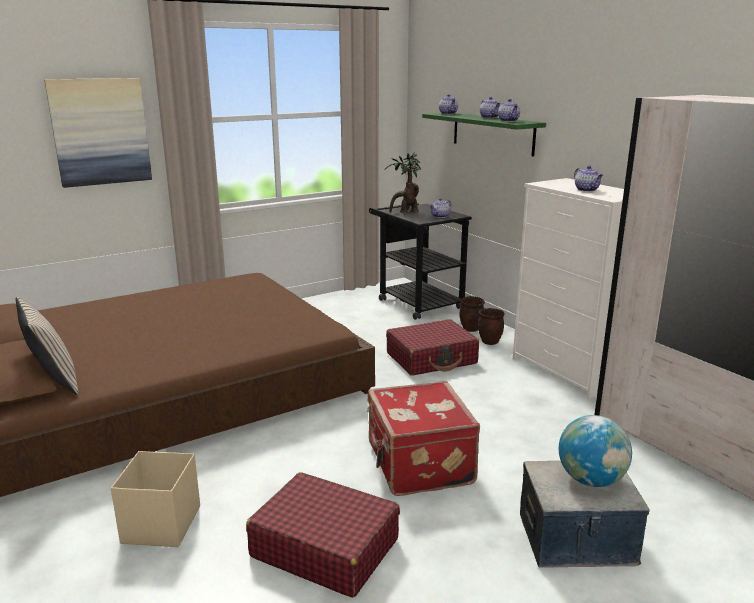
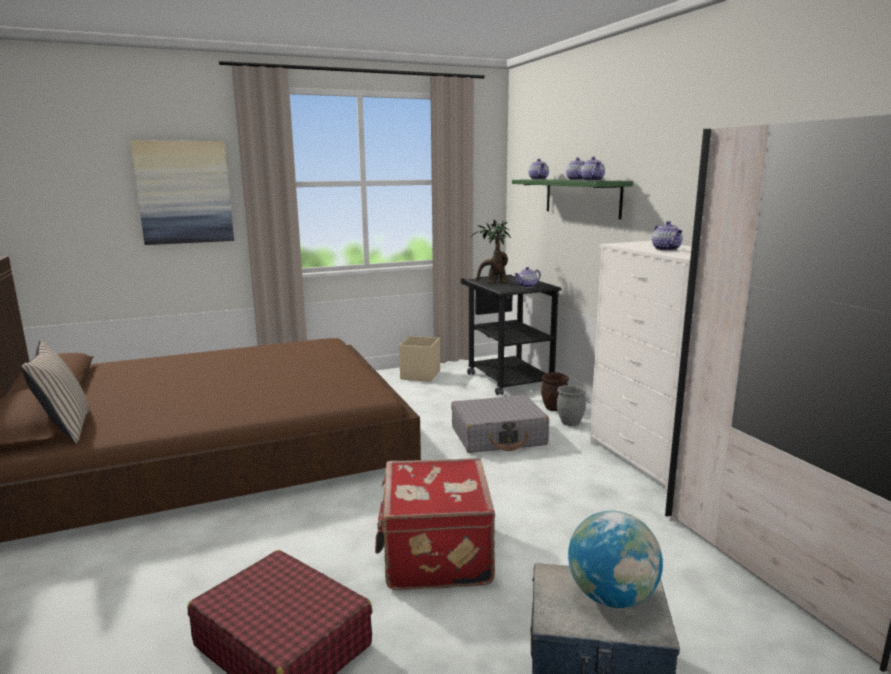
camera: 10 degrees right, 5 degrees down
beige storage box [111,451,200,547] -> beige storage box moved to [399,336,440,382]
red suitcase [386,319,479,376] -> grey suitcase [451,395,549,453]
brown planter [478,308,504,345] -> grey planter [557,385,586,426]

